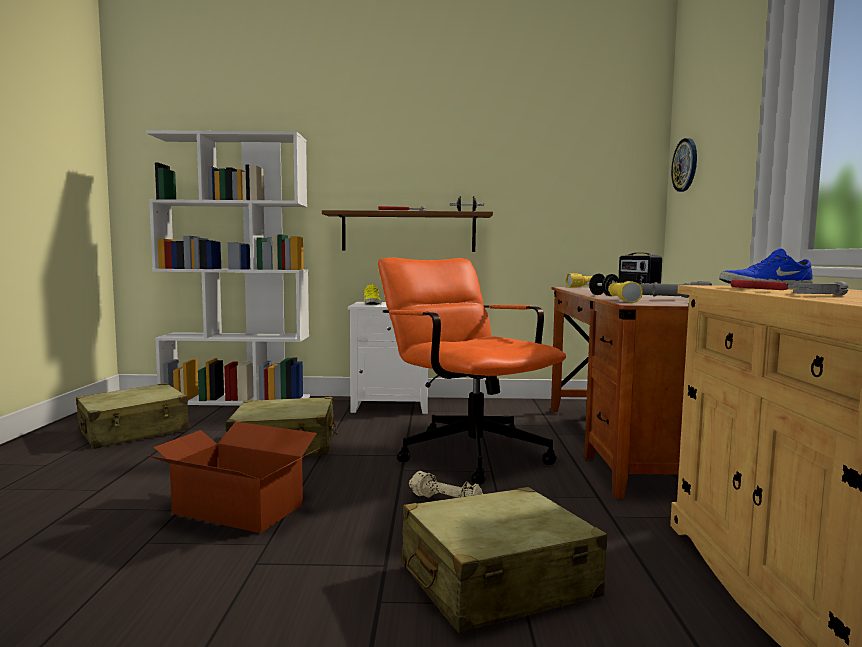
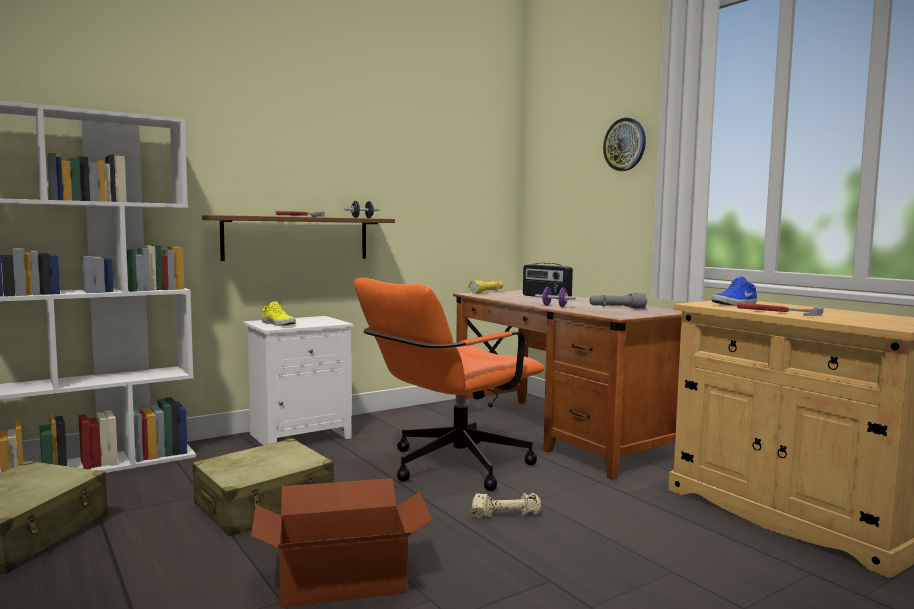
camera: 35 degrees left, 0 degrees up
orange office chair [378,257,566,485] -> orange office chair turned 60 degrees counterclockwise [354,278,545,491]
beige suitcase [401,487,607,633] -> none
black dumbbell [587,273,620,296] -> purple dumbbell [535,287,576,307]
yellow flashlight [608,281,643,303] -> none
wall clock [671,138,697,192] -> wall clock moved to [603,118,646,171]

